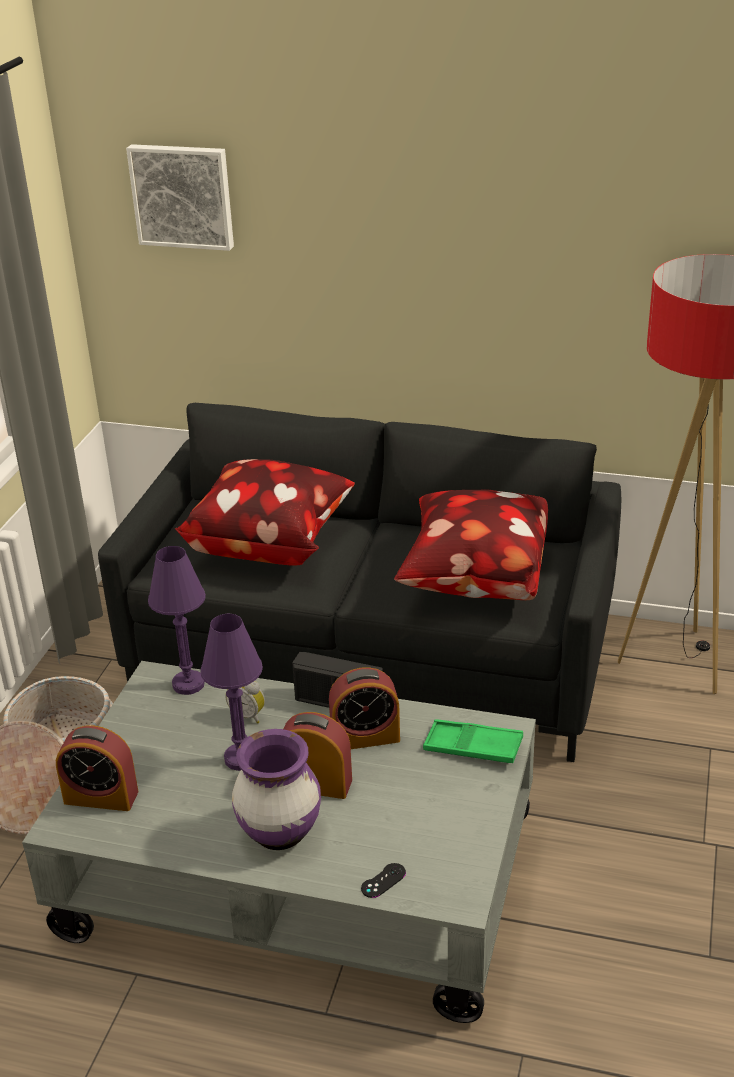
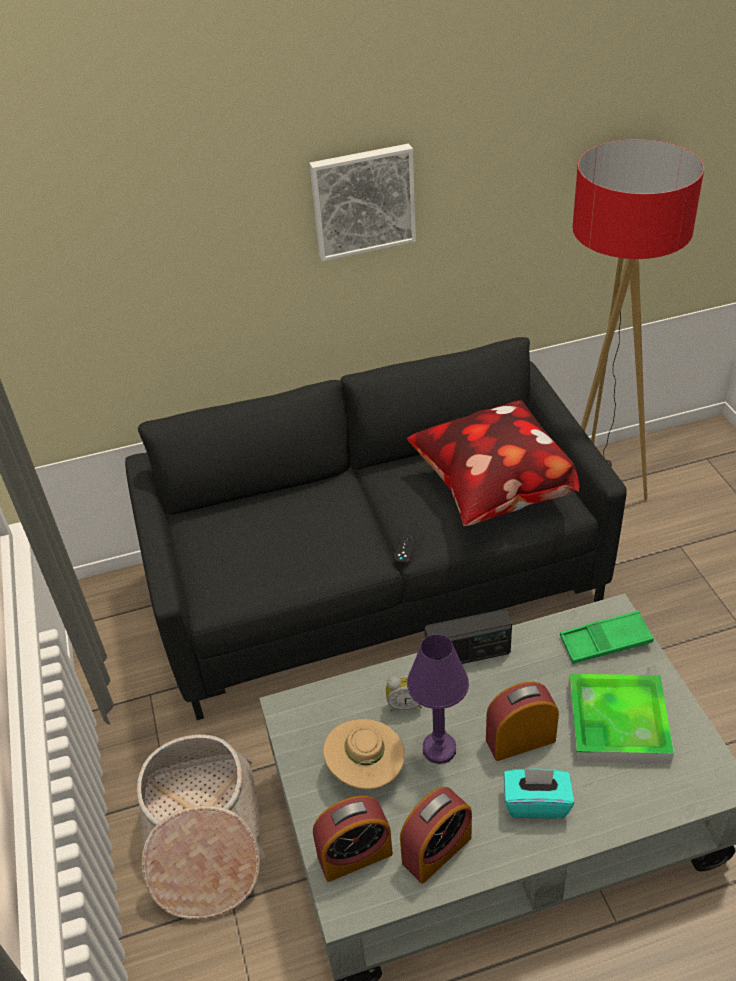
camera: 30 degrees left, 10 degrees up
picture [126,144,234,251] -> picture moved to [309,143,416,261]
purple table lamp [148,546,206,695] -> none
pillow [174,459,355,565] -> none
purple vase [232,729,321,850] -> turquoise tissue box [504,768,574,819]
alarm clock [329,667,400,749] -> alarm clock moved to [400,787,472,884]
black game controller [361,863,406,898] -> black game controller moved to [394,533,416,563]
none -> beige hat [323,719,405,790]
none -> tray [568,674,674,764]

